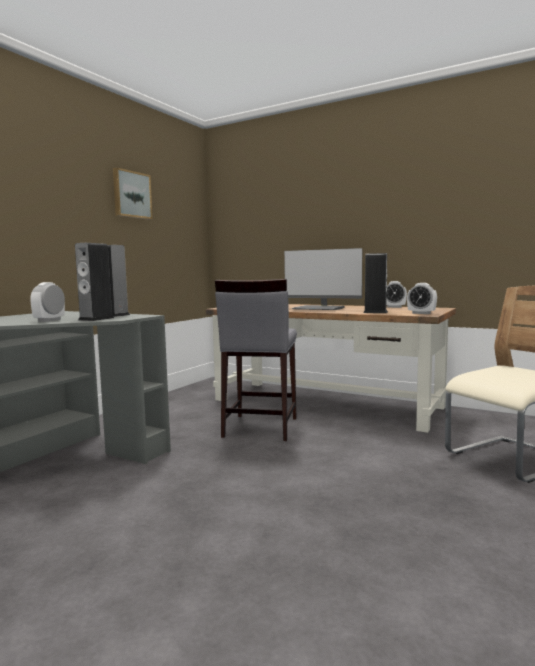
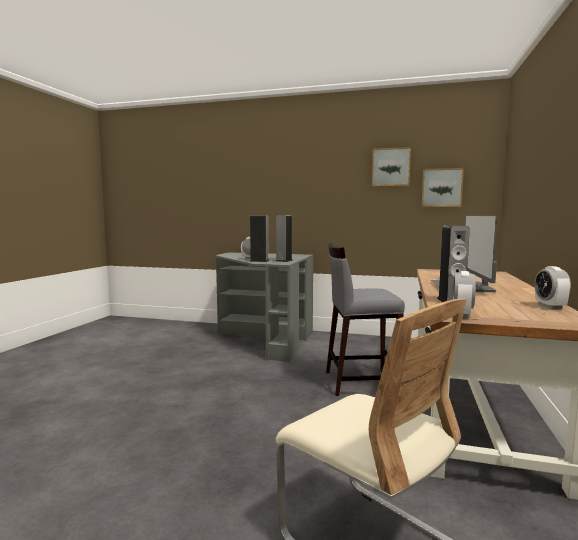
camera: 75 degrees right, 0 degrees up
none -> picture [422,168,464,207]

